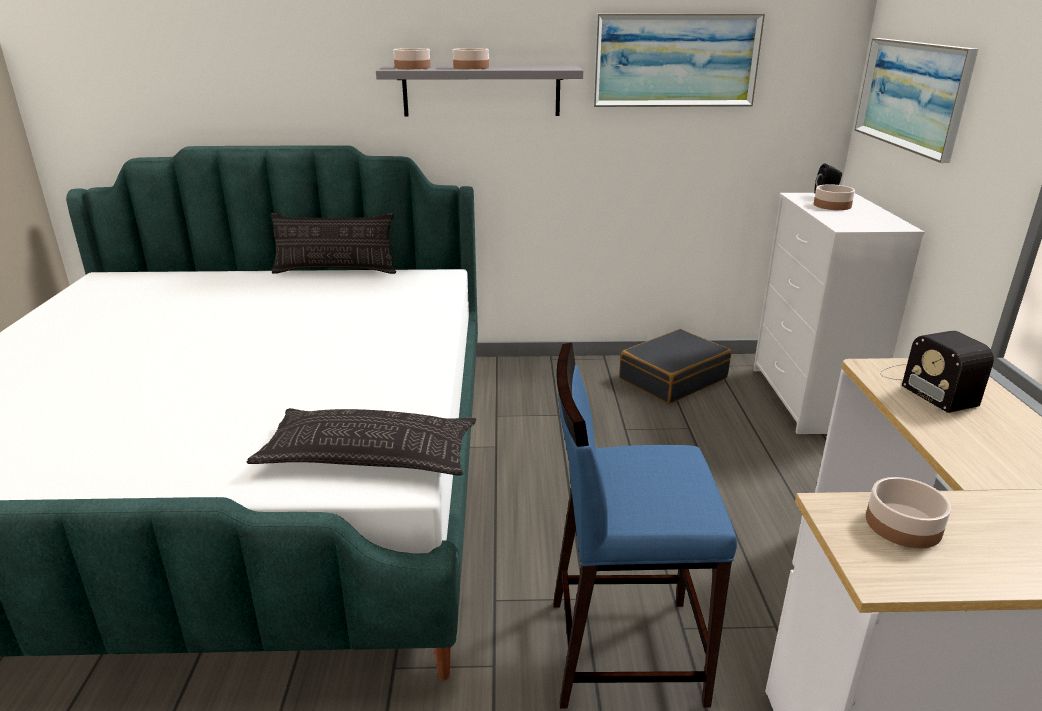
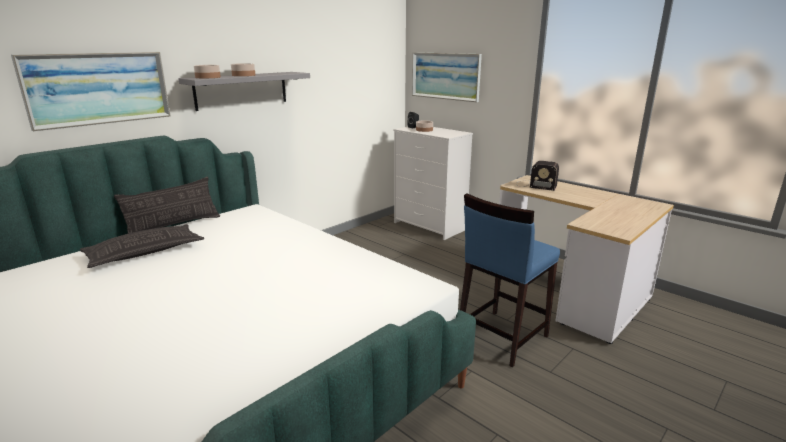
camera: 45 degrees left, 5 degrees down
pillow [247,408,476,476] -> pillow moved to [80,224,205,268]
picture [593,13,765,107] -> picture moved to [11,52,171,131]
black suitcase [619,329,731,404] -> none
bowl [866,477,951,548] -> none

